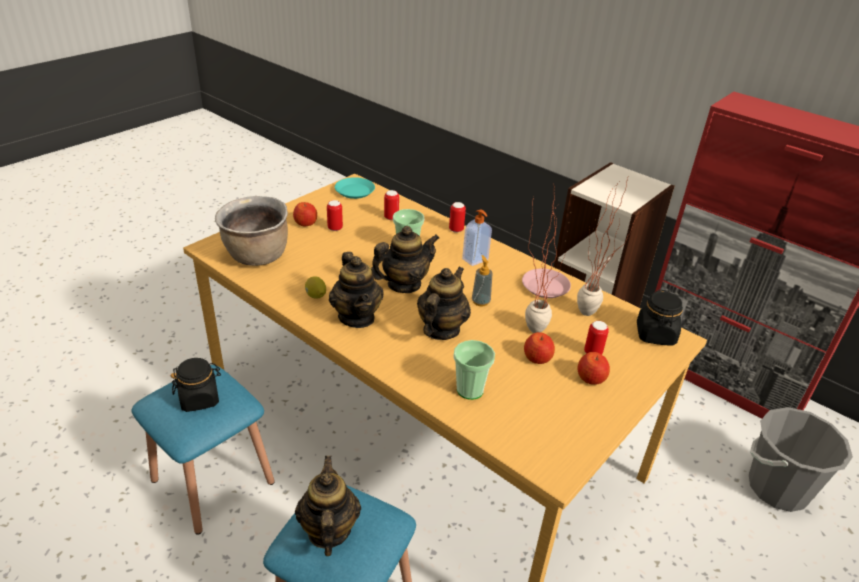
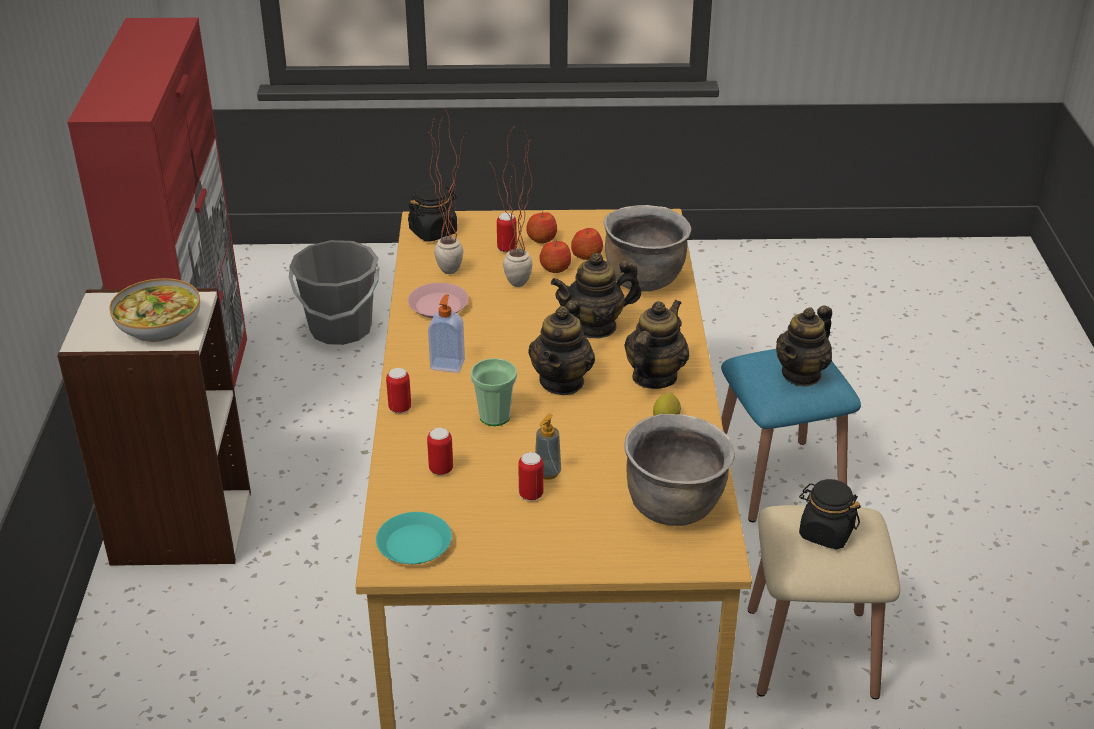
camera: 130 degrees left, 0 degrees up
blue stool [131,365,275,535] -> beige stool [748,505,900,699]
apple [293,202,317,226] -> apple moved to [571,228,603,260]
teapot [371,226,439,293] -> teapot turned 90 degrees counterclockwise [528,300,595,395]
cup [453,340,495,400] -> brown cooking pot [604,205,691,292]
soap dispenser [472,255,493,306] -> soap dispenser moved to [535,414,561,480]
none -> bowl [109,278,200,342]

